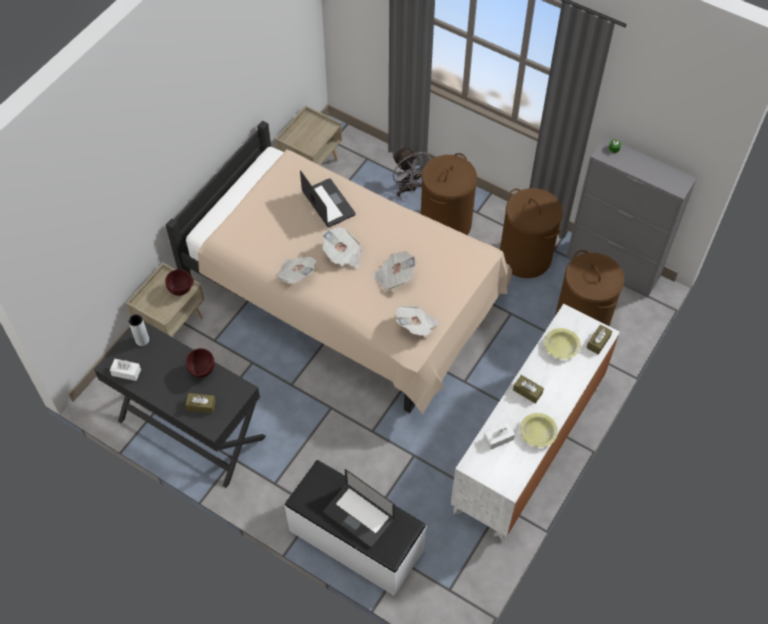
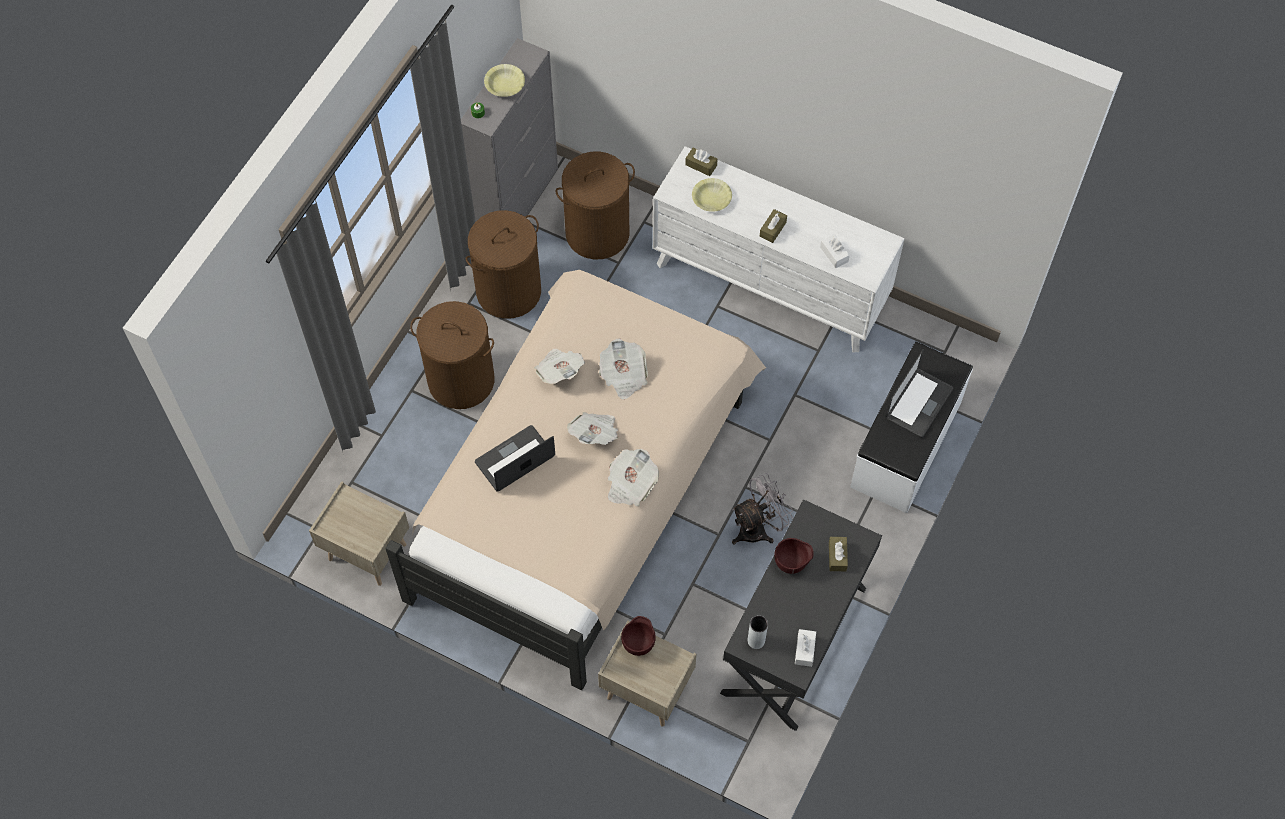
camera: 95 degrees left, 5 degrees up
grey fan [393,147,432,196] -> grey fan moved to [732,473,793,544]
newspaper [395,305,439,336] -> newspaper moved to [534,348,585,384]
yellow bowl [520,413,558,447] -> yellow bowl moved to [484,64,525,97]

